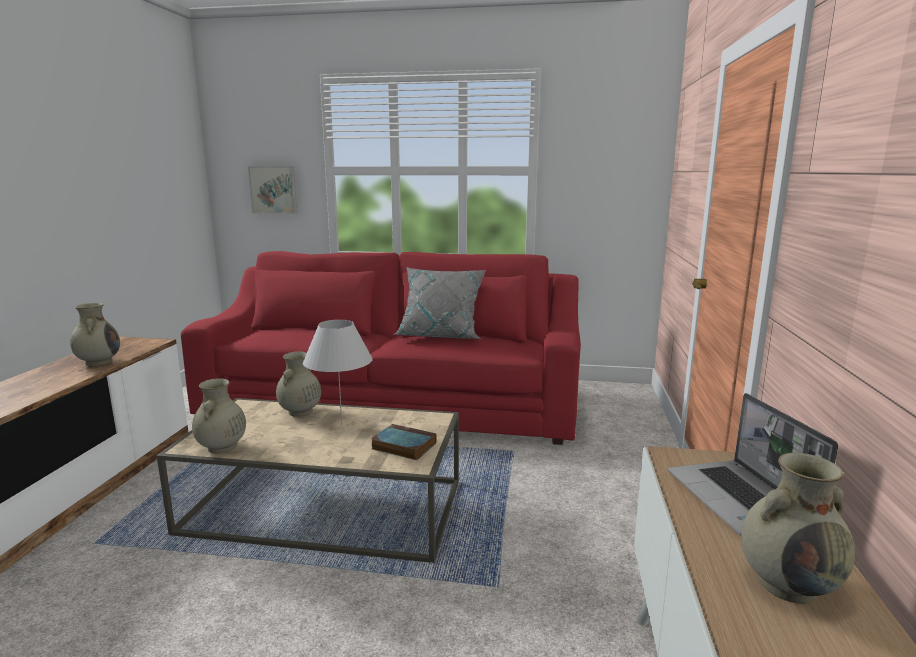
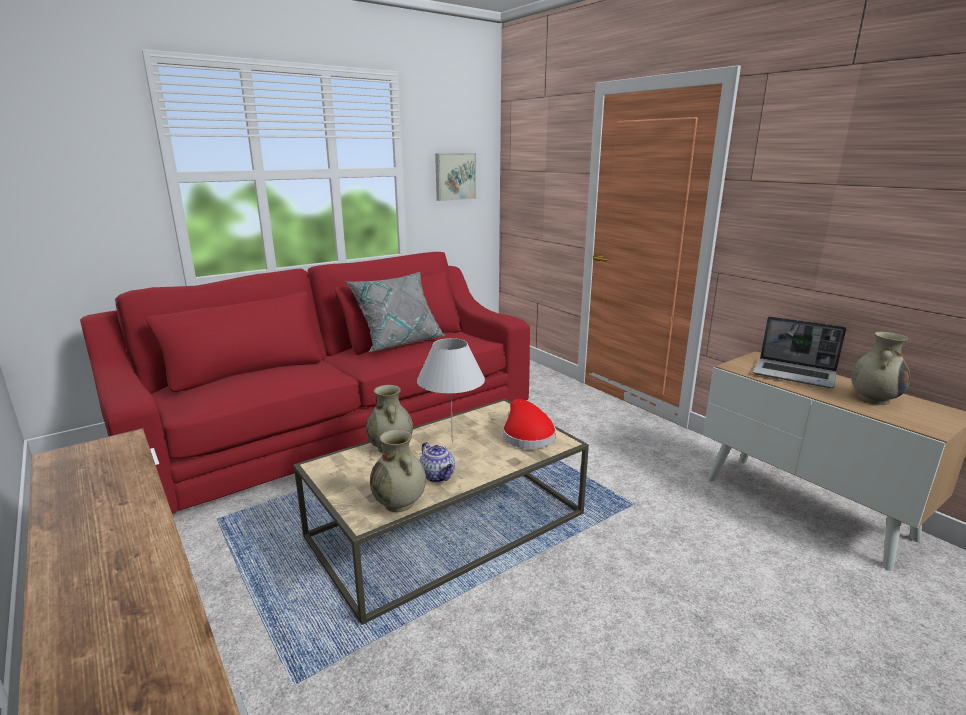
camera: 45 degrees left, 5 degrees up
beige vase [70,303,120,366] -> none
picture [248,166,297,214] -> picture moved to [435,153,476,201]
book [371,424,436,460] -> red hat [503,399,556,449]
none -> teapot [419,442,455,482]

